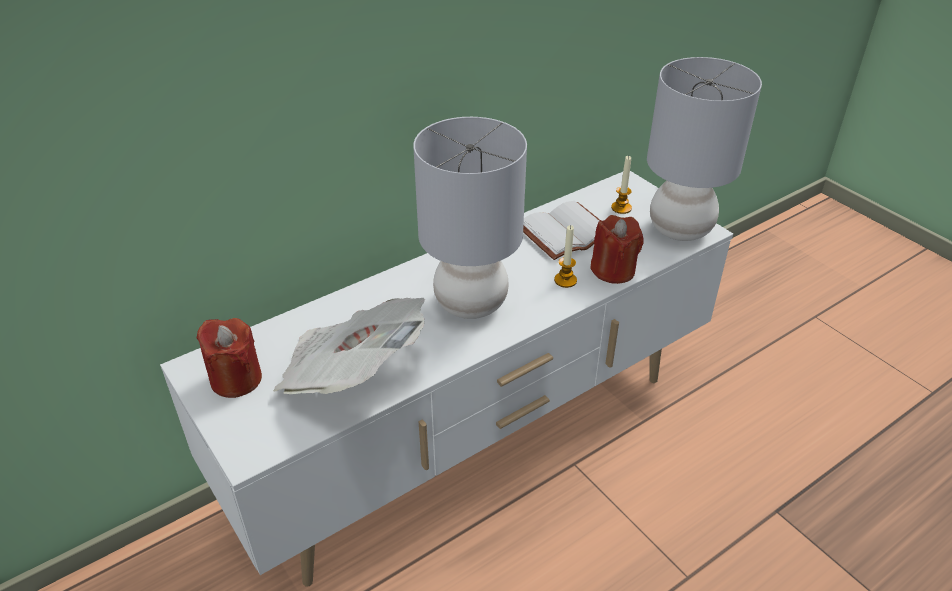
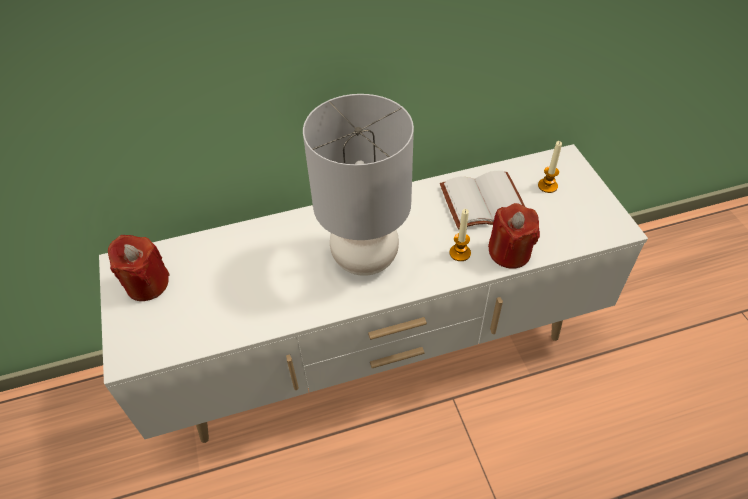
camera: 20 degrees right, 10 degrees up
newspaper [273,298,426,394] -> none
grey table lamp [647,57,762,241] -> none

